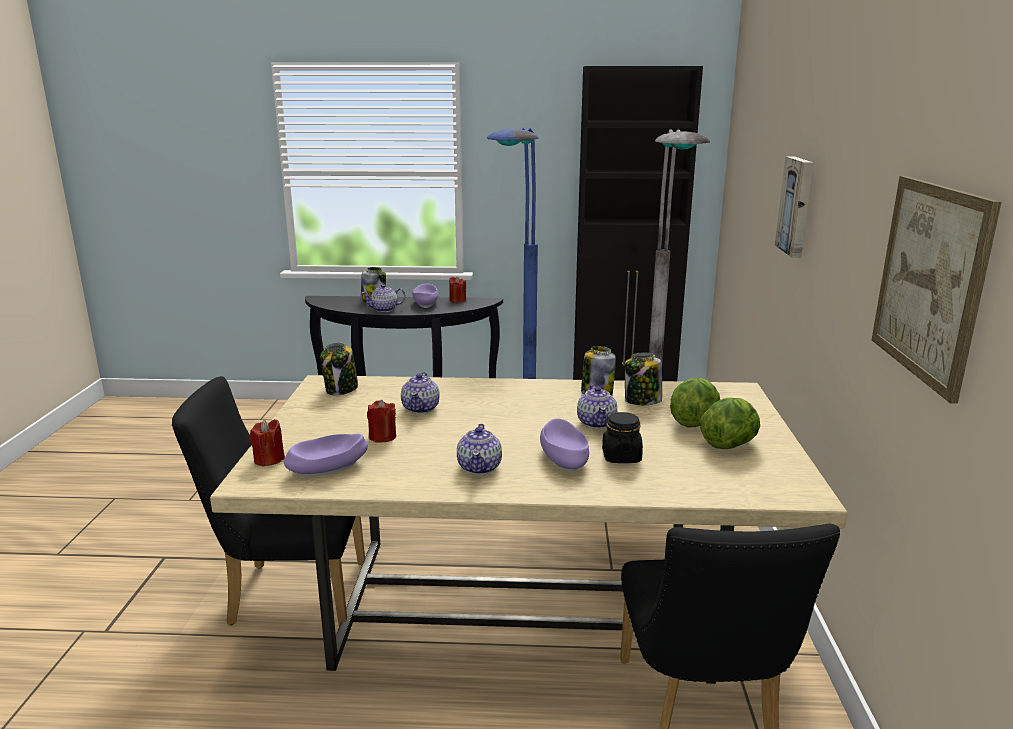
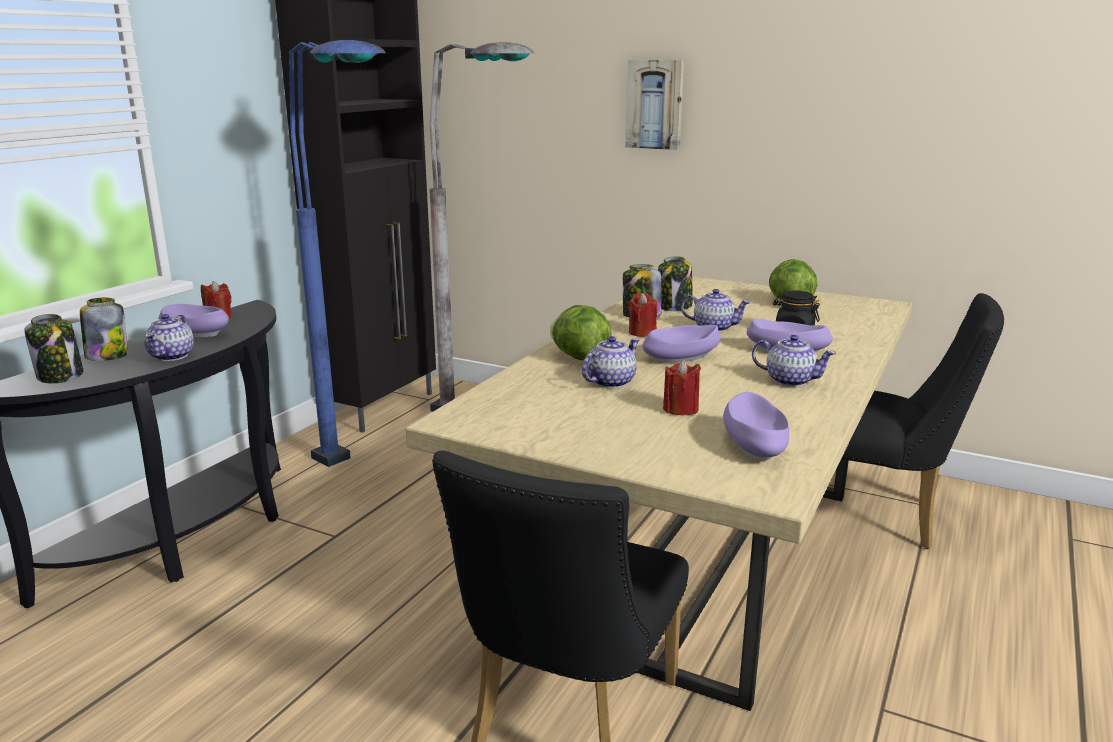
camera: 65 degrees left, 0 degrees up
red candle [249,419,285,467] -> red candle moved to [628,293,657,337]
jar [320,342,358,395] -> jar moved to [24,314,83,383]
teapot [401,372,440,414] -> teapot turned 75 degrees counterclockwise [582,336,639,388]
lettuce [670,377,720,428] -> lettuce moved to [550,305,612,360]
picture [872,176,1002,404] -> none
none -> purple bowl [642,325,721,363]

